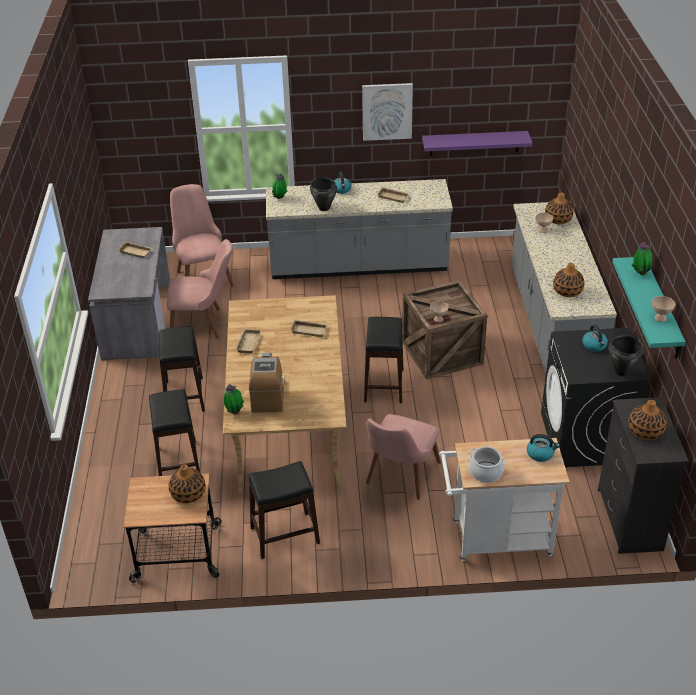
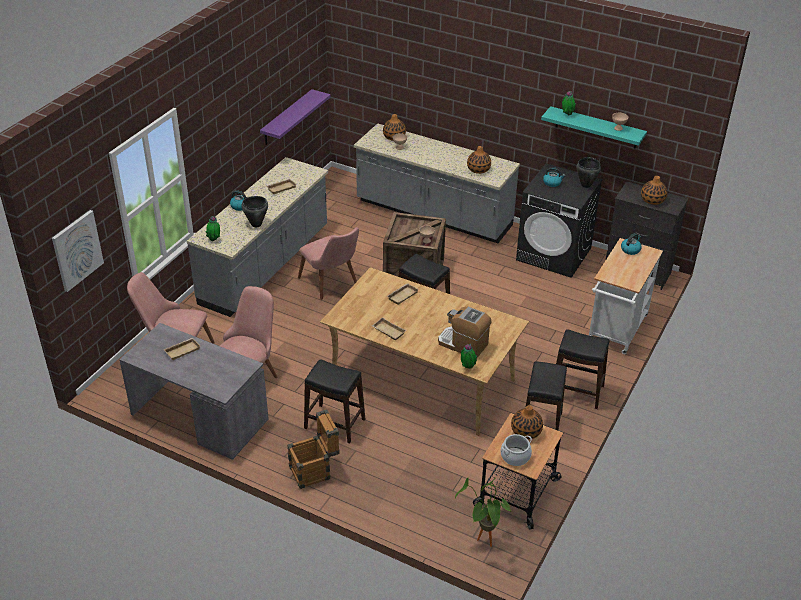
camera: 60 degrees left, 0 degrees up
black stool [149,389,200,476] -> black stool moved to [556,329,610,409]
picture [362,83,413,141] -> picture moved to [52,210,104,292]
pink chair [366,414,441,500] -> pink chair moved to [298,227,359,300]
cooking pot [469,446,506,483] -> cooking pot moved to [501,434,532,466]
none -> crate [287,409,340,489]
none -> potted plant [455,478,511,547]

